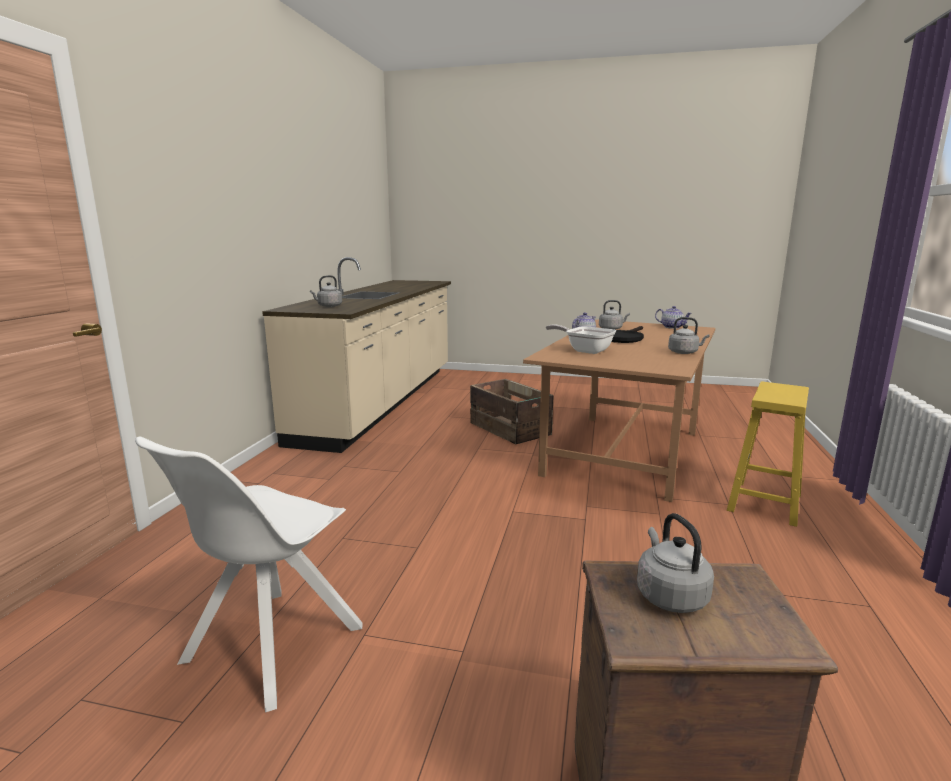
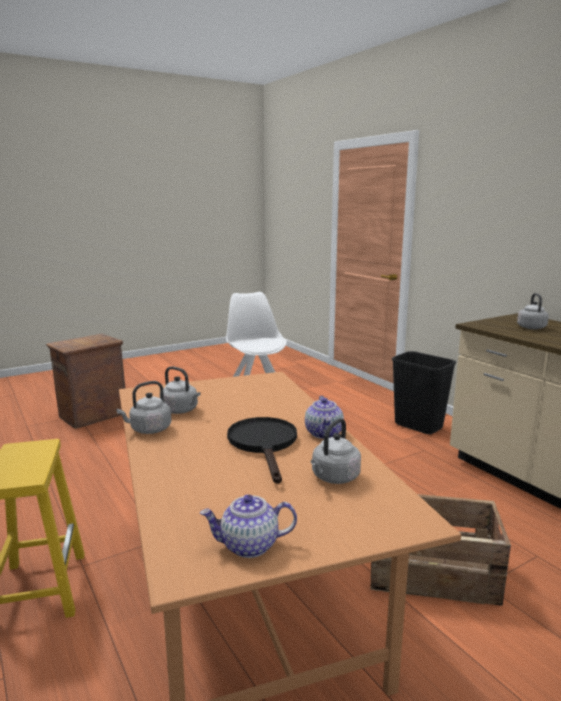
camera: 135 degrees right, 0 degrees up
frying pan [546,324,616,354] -> none
grey kettle [637,513,714,613] -> grey kettle moved to [163,366,200,414]
none -> black trash can [392,351,456,434]

